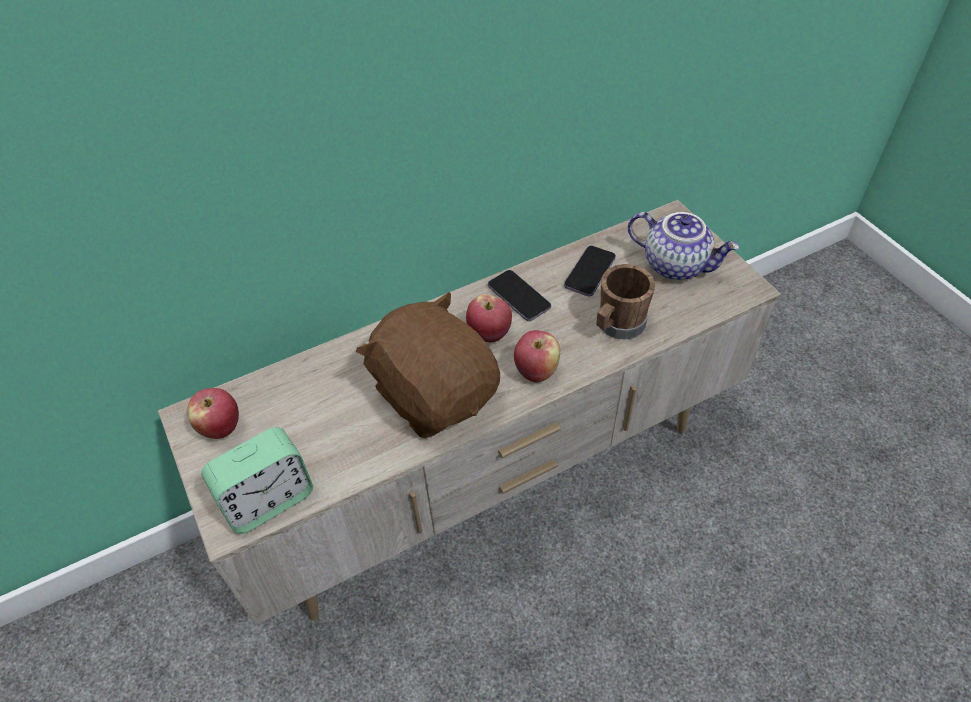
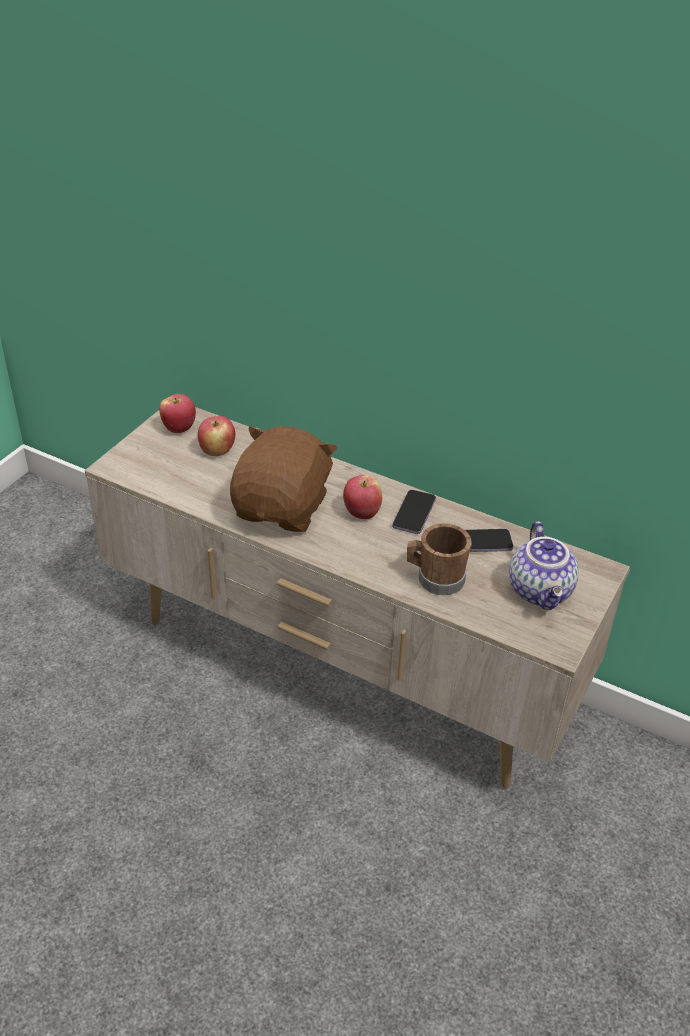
camera: 55 degrees right, 10 degrees down
alarm clock [201,427,313,534] -> none
apple [514,330,560,383] -> apple moved to [198,416,235,456]

